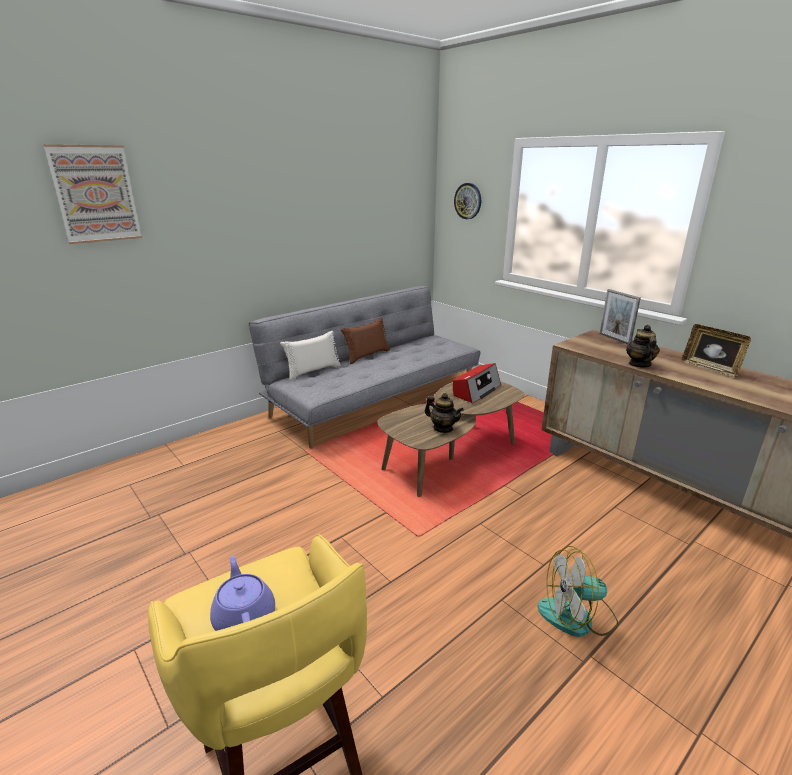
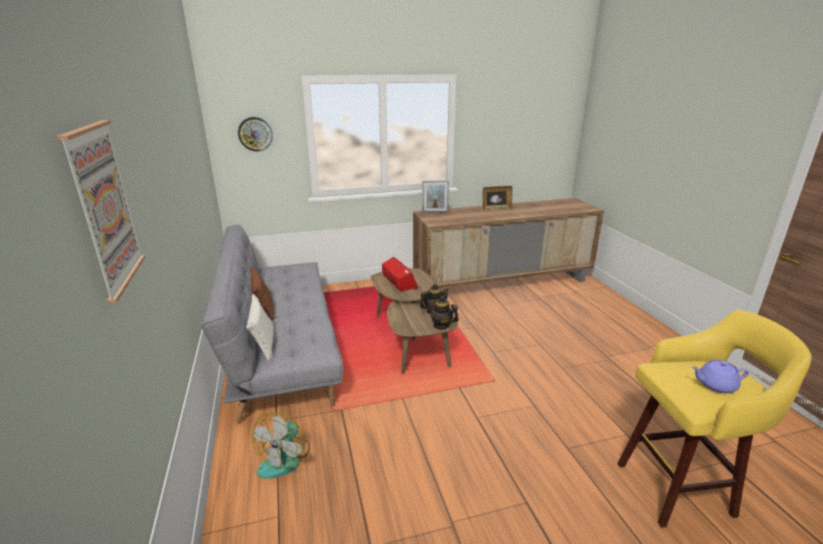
camera: 65 degrees left, 0 degrees up
fan [537,546,619,637] -> fan moved to [252,413,310,479]
teapot [626,325,660,368] -> teapot moved to [426,296,459,330]

